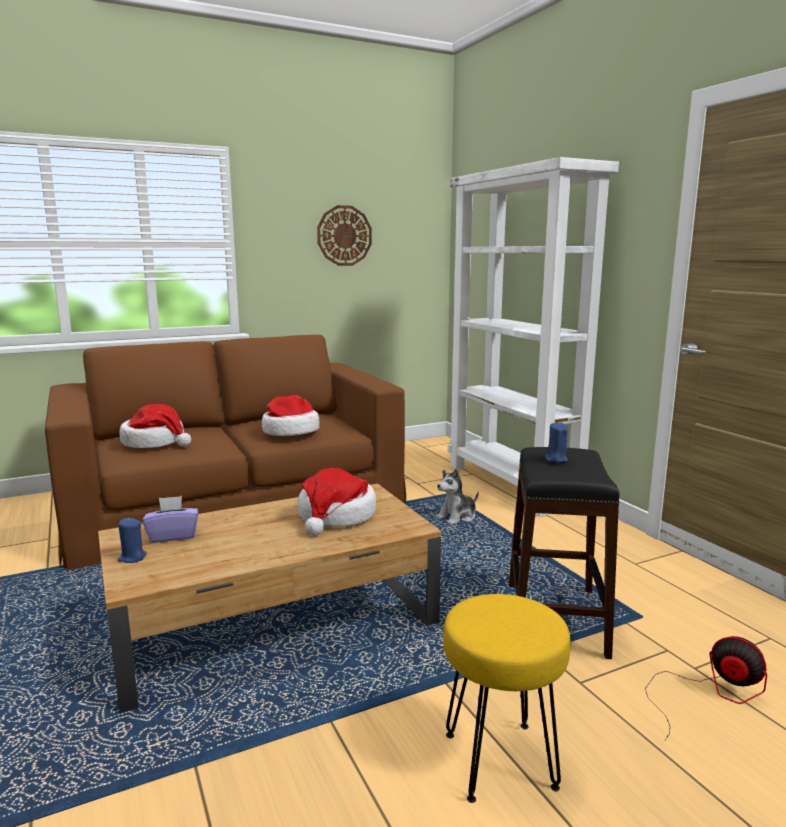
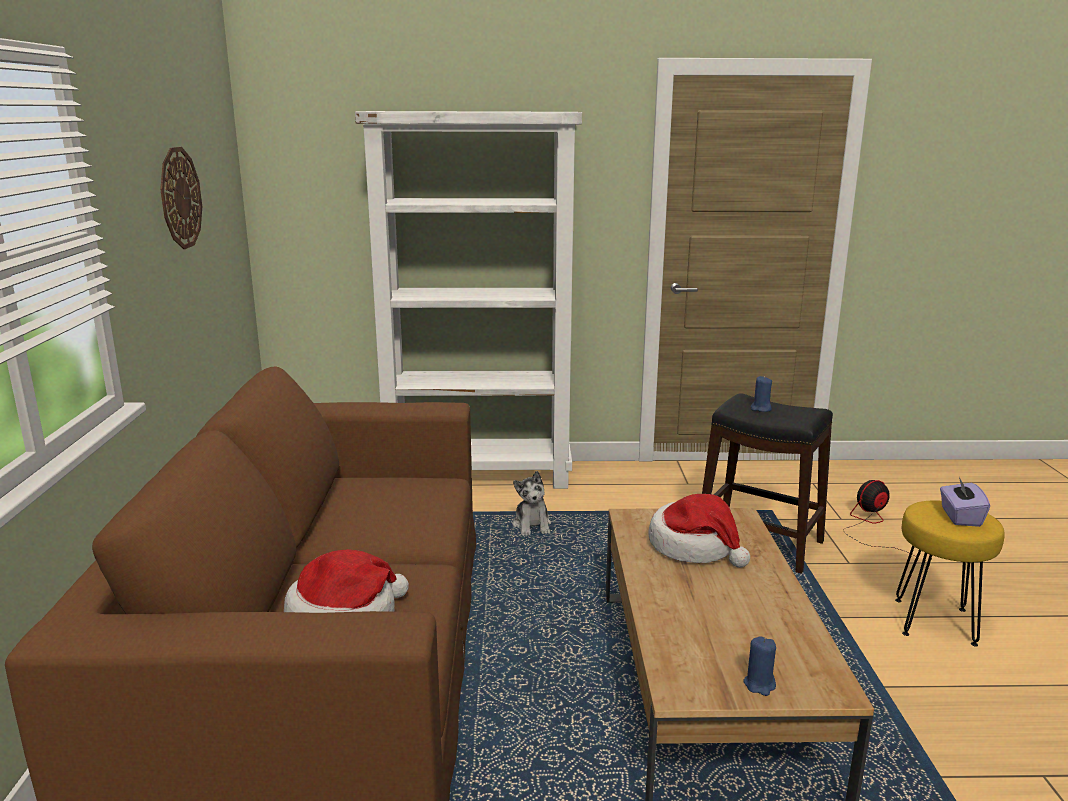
camera: 65 degrees left, 5 degrees up
purple tissue box [142,496,198,543] -> purple tissue box moved to [940,477,990,527]
hat [262,395,319,436] -> none

